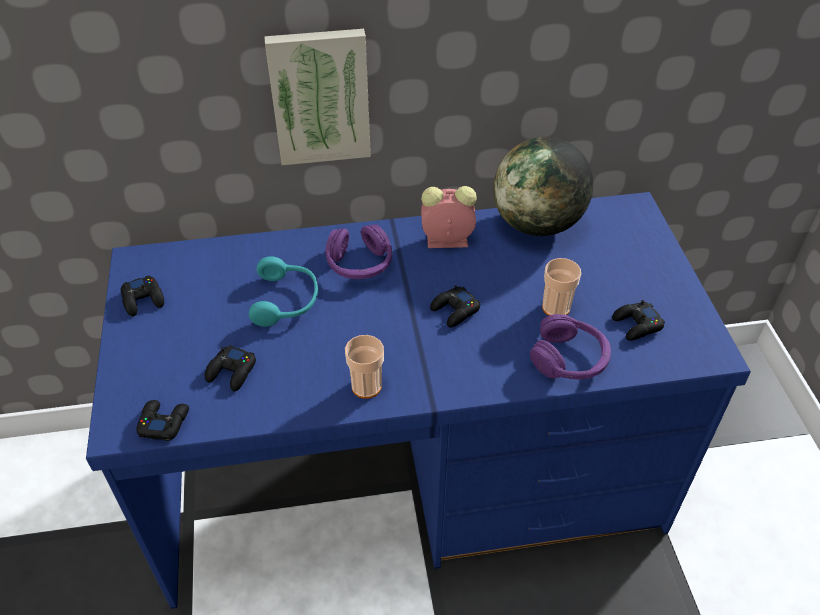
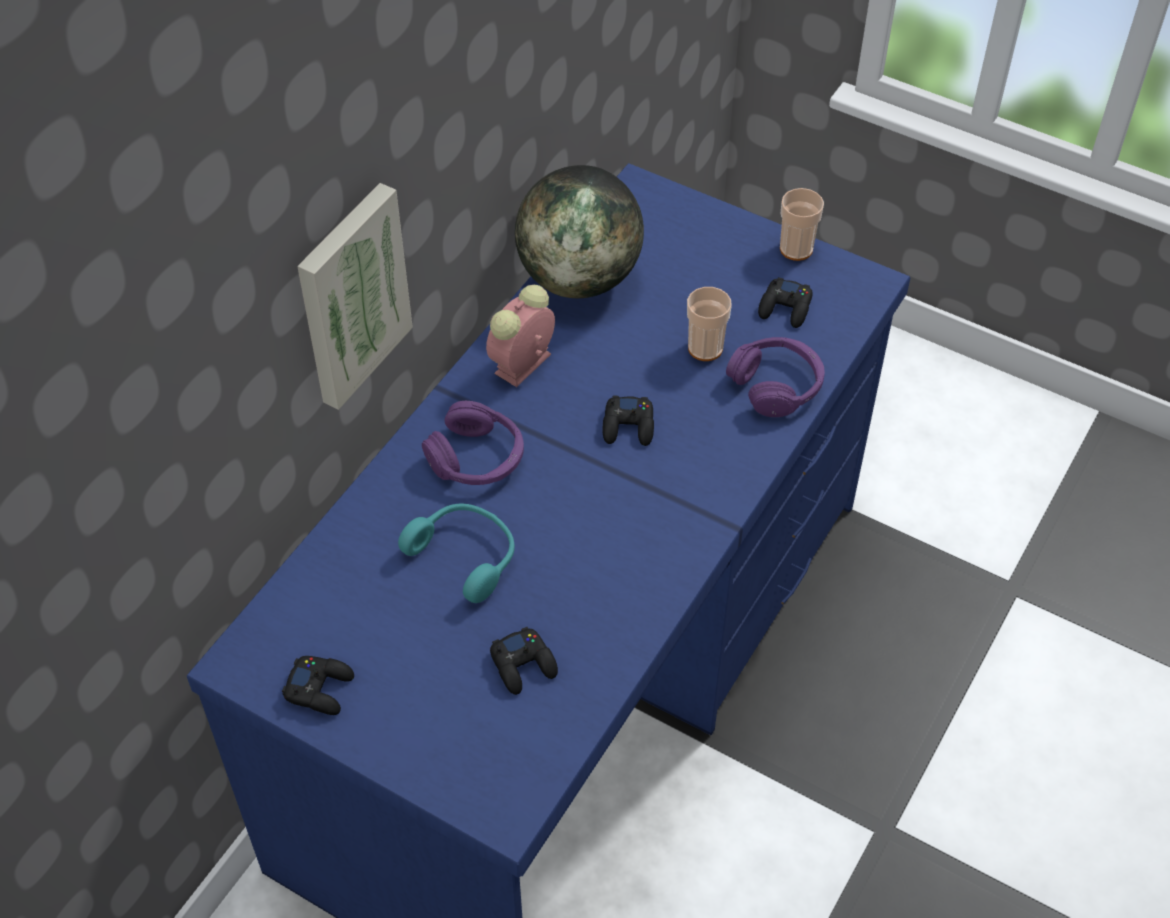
camera: 50 degrees left, 5 degrees up
black game controller [136,400,189,441] -> none
cup [345,335,384,399] -> cup moved to [780,188,824,261]

